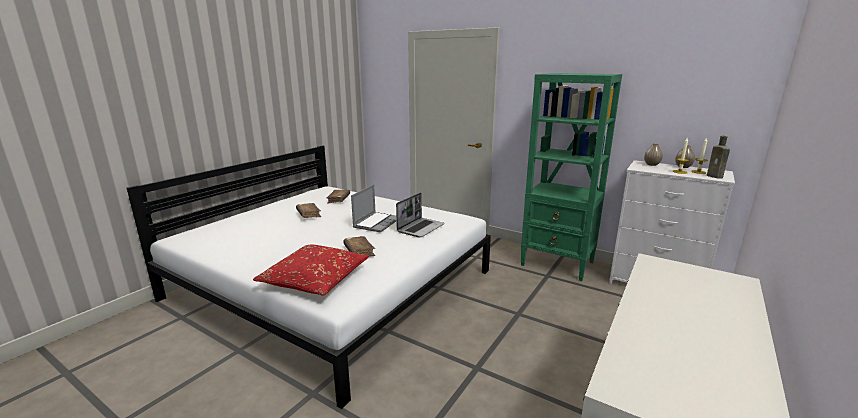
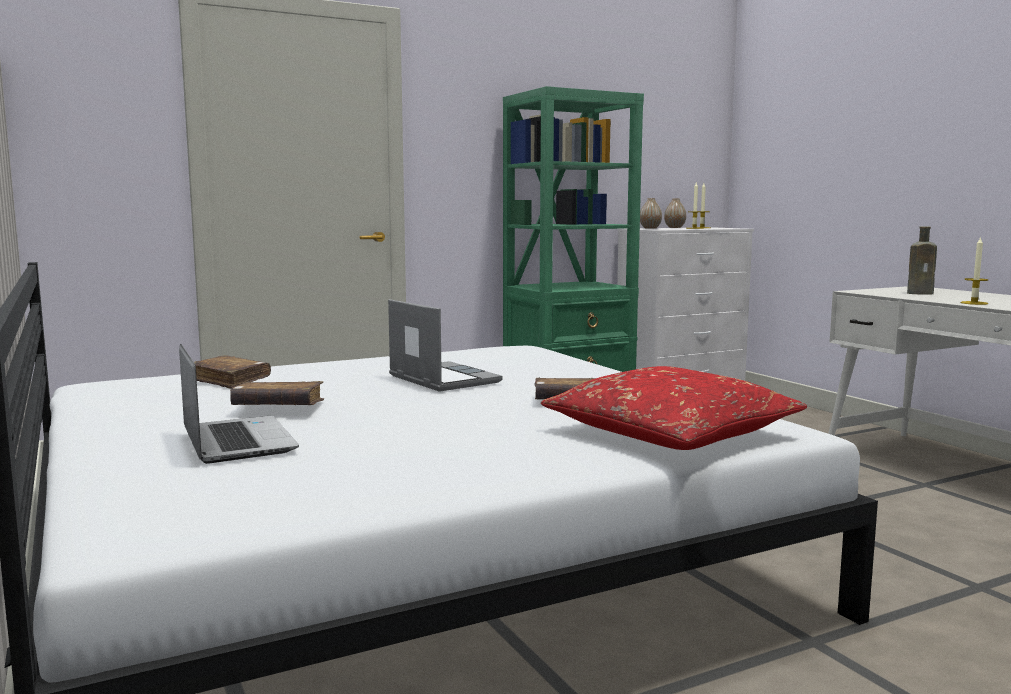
camera: 60 degrees left, 10 degrees down
laptop [396,192,444,237] -> laptop moved to [179,344,299,464]
brown bottle [707,136,730,179] -> brown bottle moved to [907,227,937,295]
none -> candle [960,236,989,305]

